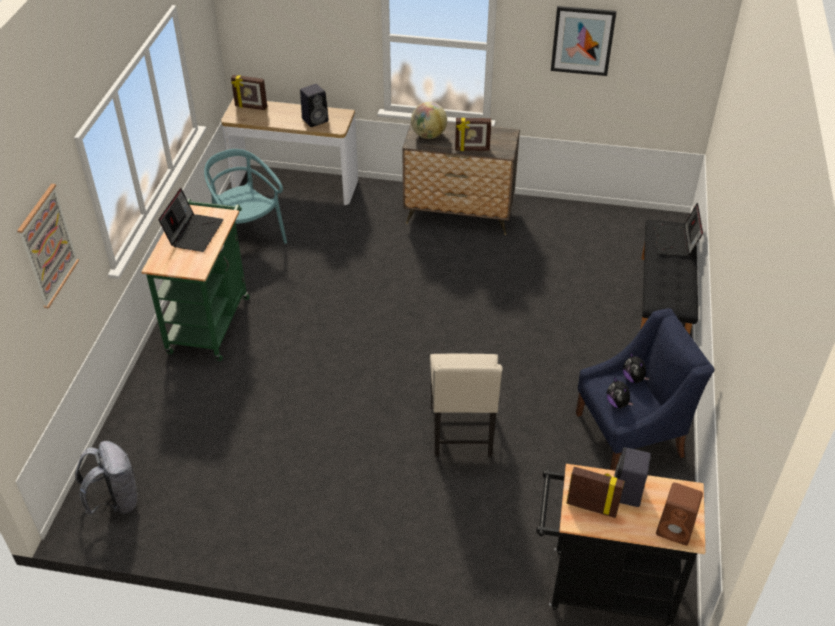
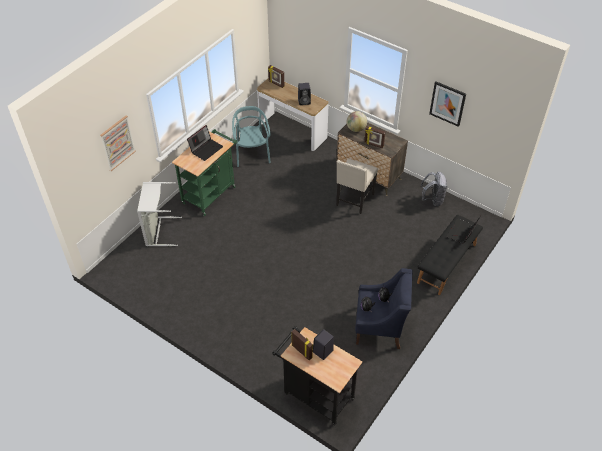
camera: 25 degrees right, 5 degrees up
grey backpack [75,441,138,516] -> grey backpack moved to [421,171,447,206]
beige chair [430,353,503,457] -> beige chair moved to [336,158,378,214]
brown speaker [656,482,703,545] -> none
none -> grey laundry basket [137,182,182,246]

